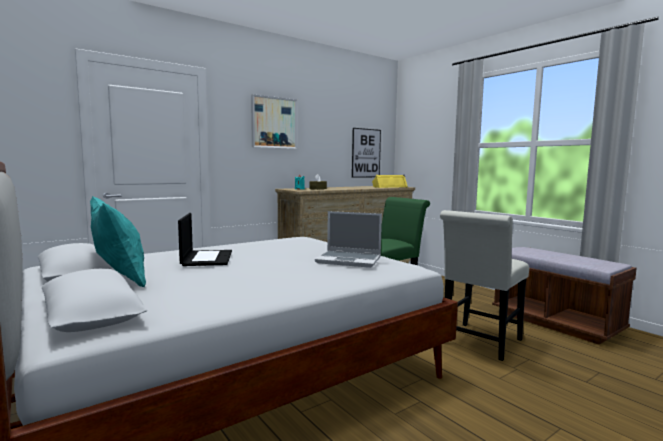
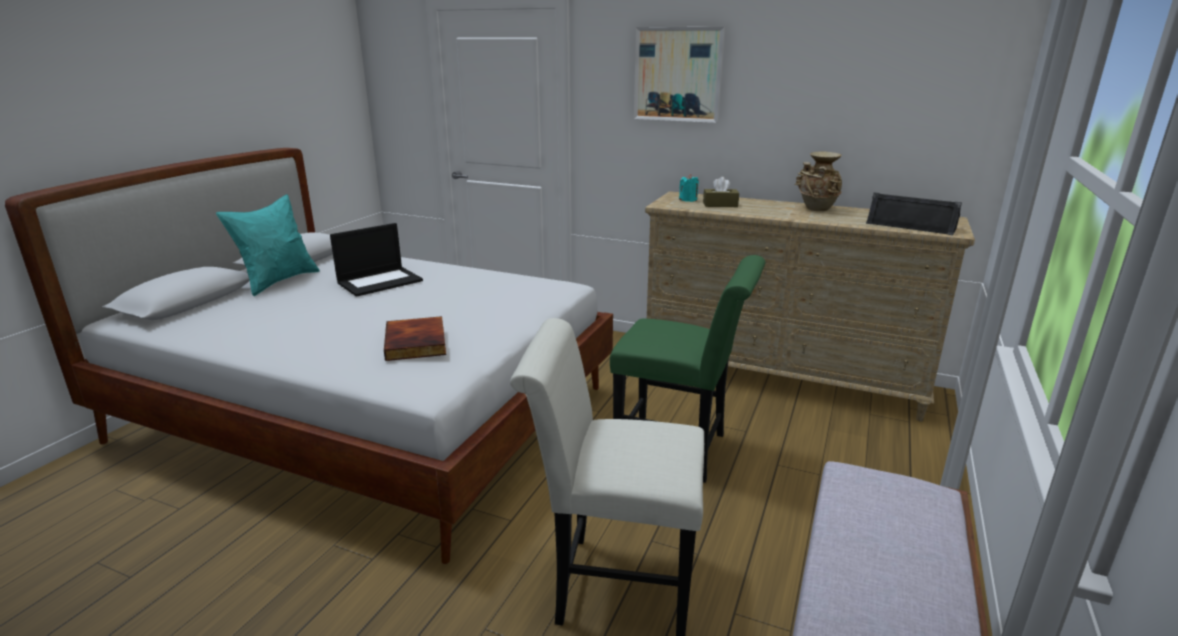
camera: 60 degrees right, 15 degrees up
laptop [315,211,382,268] -> book [384,316,446,361]
picture [352,128,381,178] -> none
yellow speaker [372,175,408,188] -> black speaker [866,192,962,235]
none -> beige vase [794,151,842,211]

